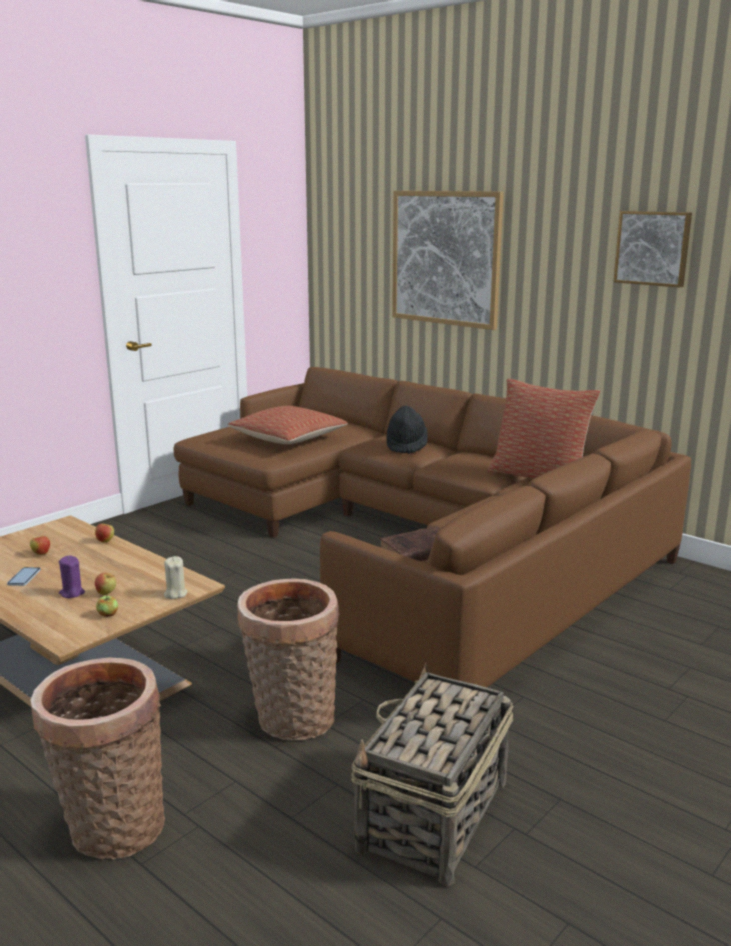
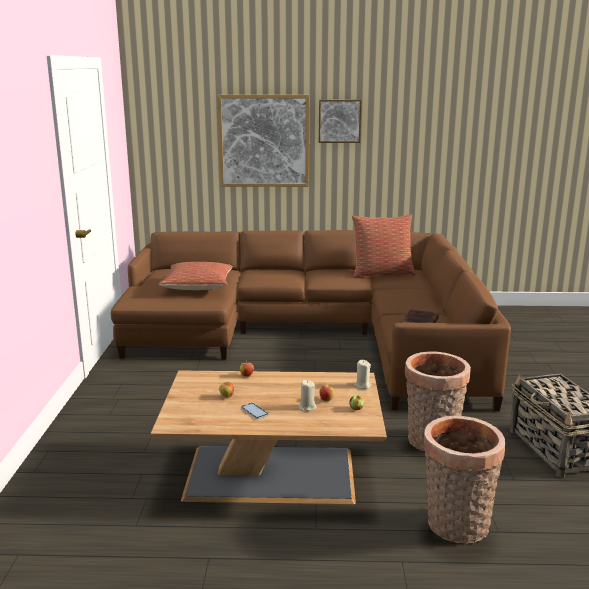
camera: 40 degrees left, 0 degrees up
purple candle [59,555,85,598] -> beige candle [298,380,316,411]
black hat [387,406,428,454] -> none
picture [614,211,692,287] -> picture moved to [319,100,362,143]

